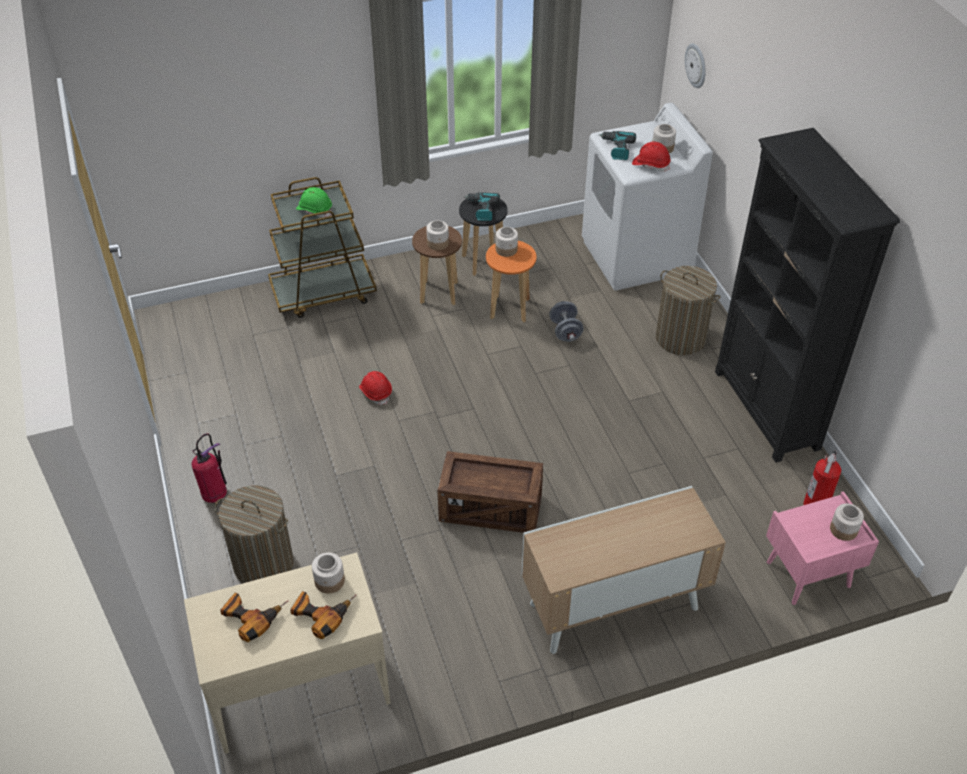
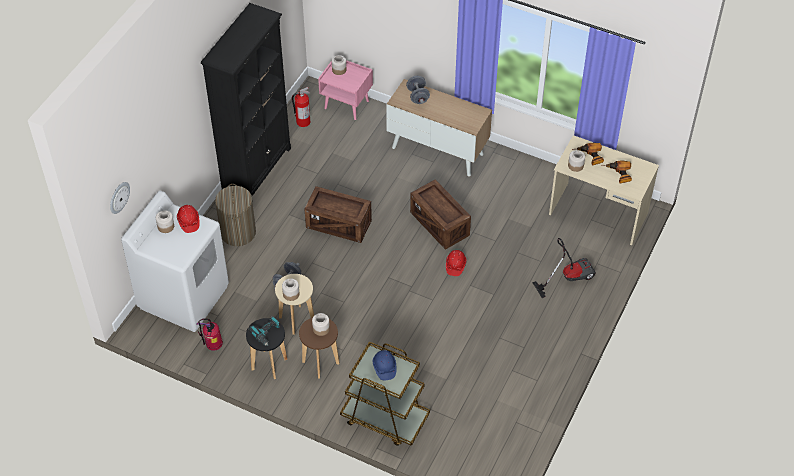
camera: 135 degrees left, 5 degrees up
fire extinguisher [192,434,227,503] -> fire extinguisher moved to [196,318,223,351]
laundry basket [215,485,294,583] -> vacuum cleaner [532,238,596,298]
green hard hat [296,187,332,218] -> blue hard hat [373,350,396,381]
red hard hat [359,371,392,405] -> red hard hat moved to [446,250,467,276]
orange stool [486,241,536,322] -> beige stool [275,274,314,335]
power drill [599,131,636,160] -> none
none -> crate [304,186,372,243]
none -> grey dumbbell [406,76,430,104]

